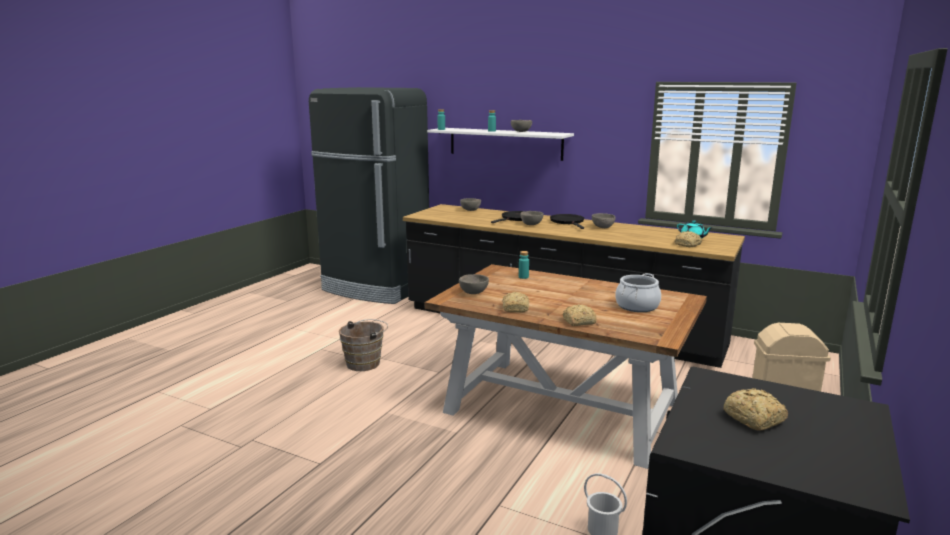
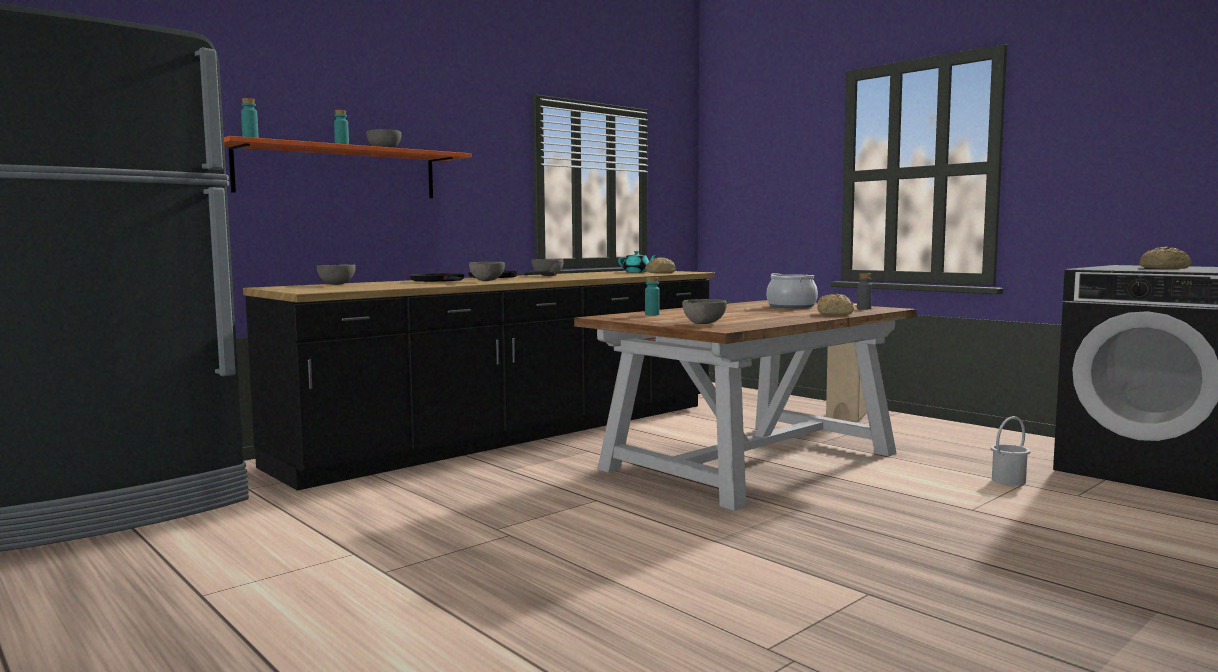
camera: 70 degrees left, 10 degrees down
brown bucket [339,319,388,371] -> none
white shelf [427,128,574,161] -> orange shelf [224,136,472,198]
bread [503,292,529,312] -> none
none -> grey bottle [857,273,872,310]

